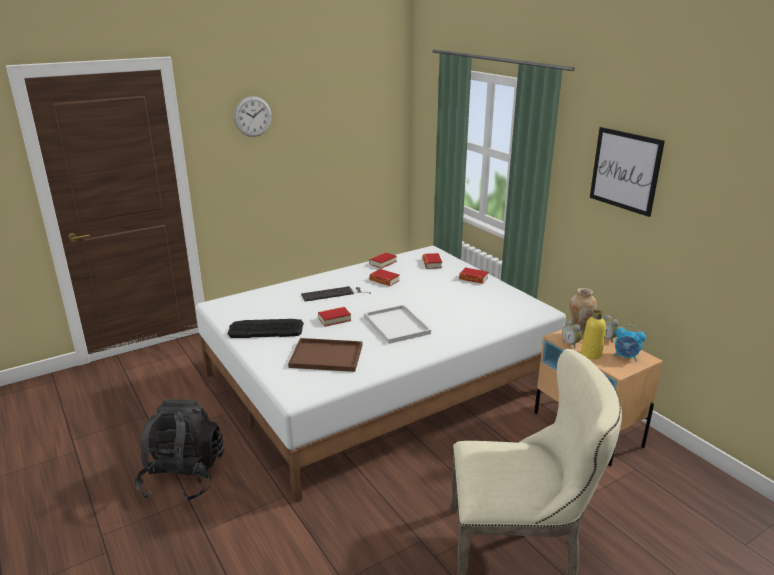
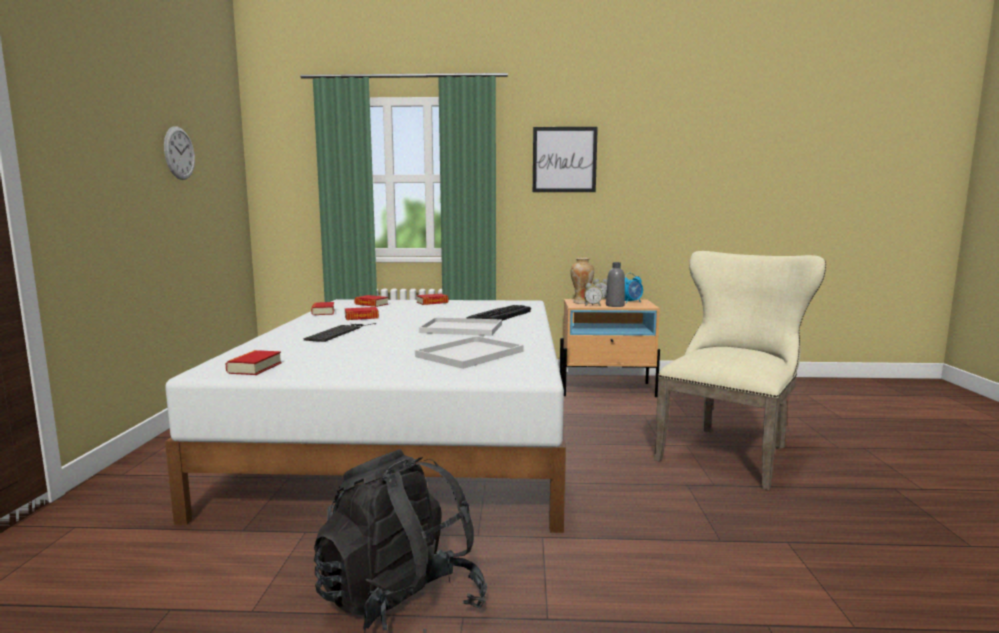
camera: 55 degrees left, 15 degrees down
keyboard [228,319,304,338] -> keyboard moved to [466,305,531,321]
wall clock [234,96,272,137] -> wall clock moved to [164,126,195,180]
brown tray [288,338,362,372] -> white tray [415,336,524,369]
book [318,307,351,327] -> book moved to [225,350,282,375]
yellow bottle [581,310,606,359] -> grey bottle [606,262,625,307]

